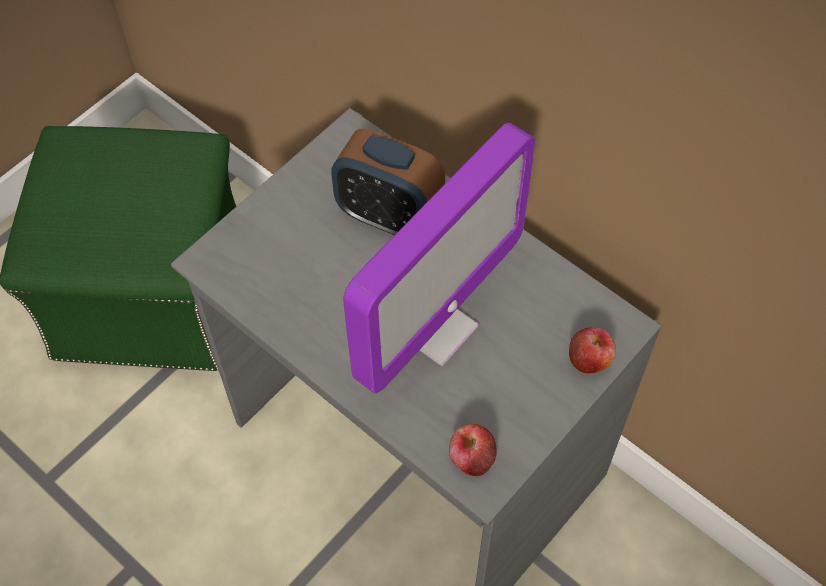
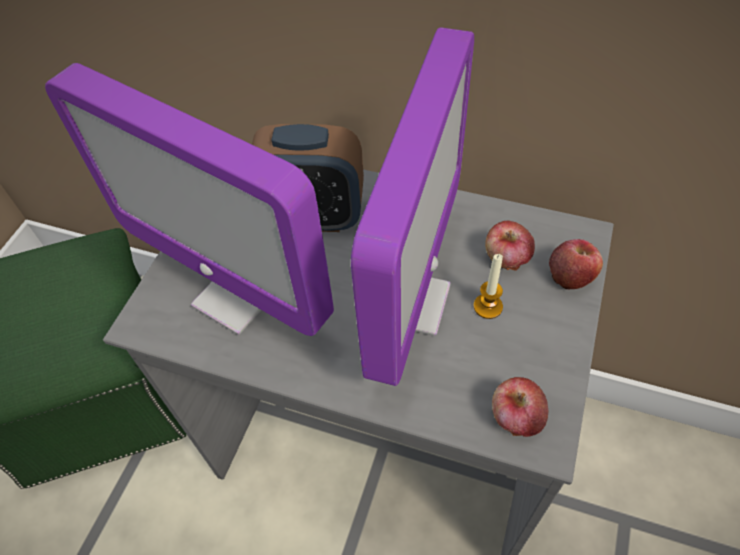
camera: 20 degrees left, 5 degrees down
none -> monitor [45,63,334,336]
none -> candle [474,254,503,319]
none -> apple [485,220,535,271]

